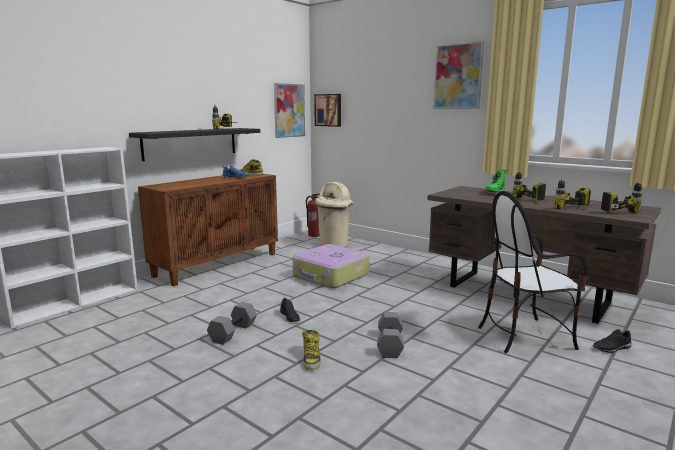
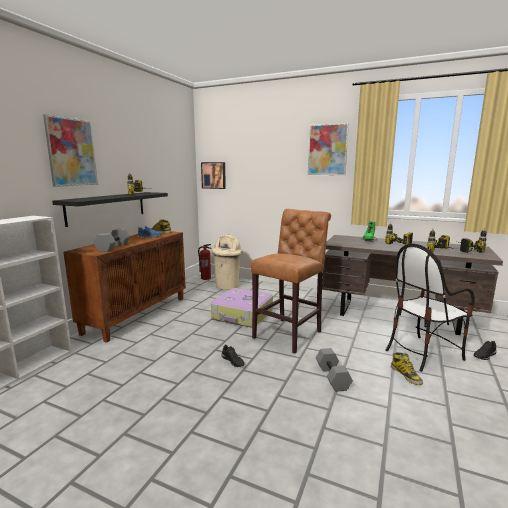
camera: 15 degrees left, 0 degrees up
grey dumbbell [207,302,257,345] -> grey dumbbell moved to [94,229,130,252]
picture [274,83,305,138] -> picture moved to [43,114,98,187]
boot [302,330,321,370] -> boot moved to [391,352,423,385]
none -> brown stool [251,209,331,354]

